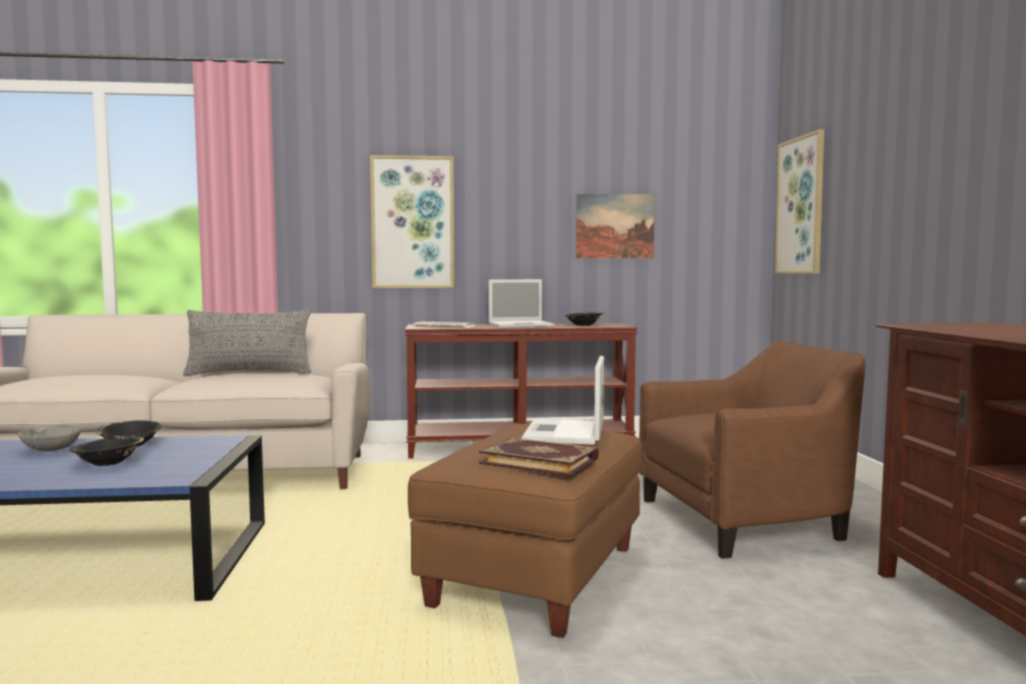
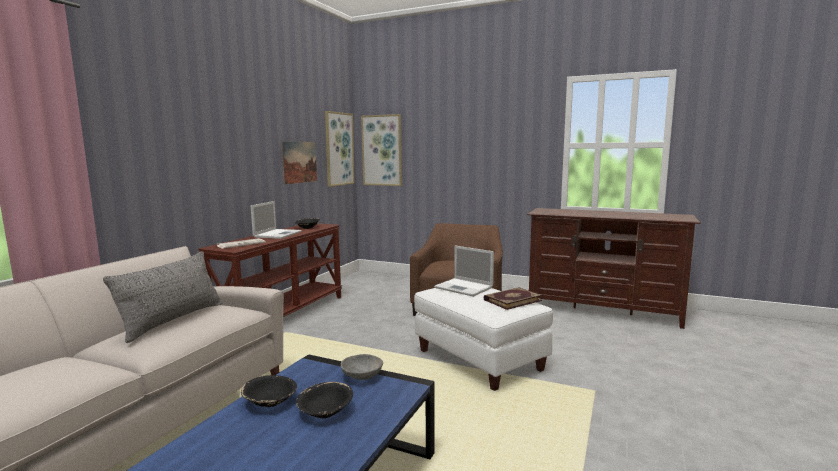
camera: 60 degrees left, 5 degrees up
grey bowl [18,425,82,451] -> grey bowl moved to [341,354,383,380]
picture [370,155,454,288] -> picture moved to [325,111,355,187]
brown ottoman [408,424,642,638] -> white ottoman [414,288,553,391]

